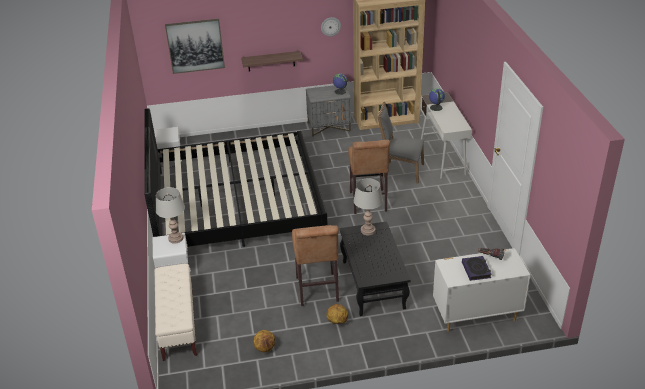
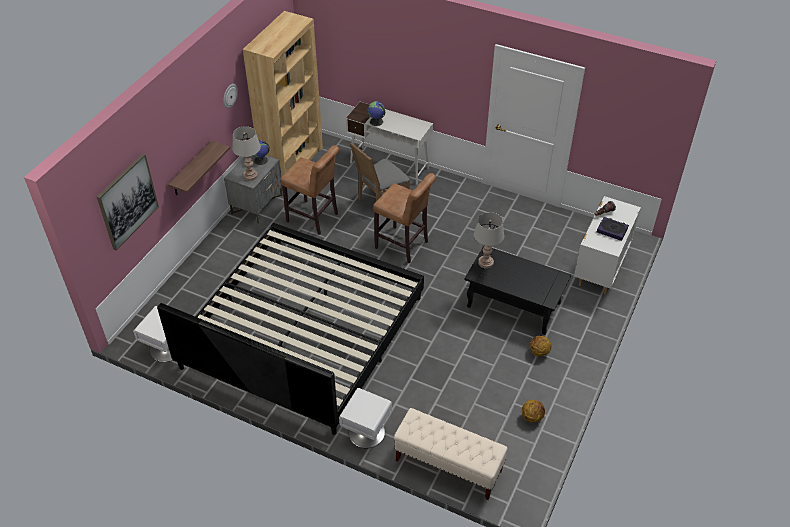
camera: 55 degrees left, 10 degrees up
grey table lamp [156,187,185,244] -> grey table lamp moved to [232,126,261,181]
brown stool [292,225,339,306] -> brown stool moved to [280,145,339,235]

